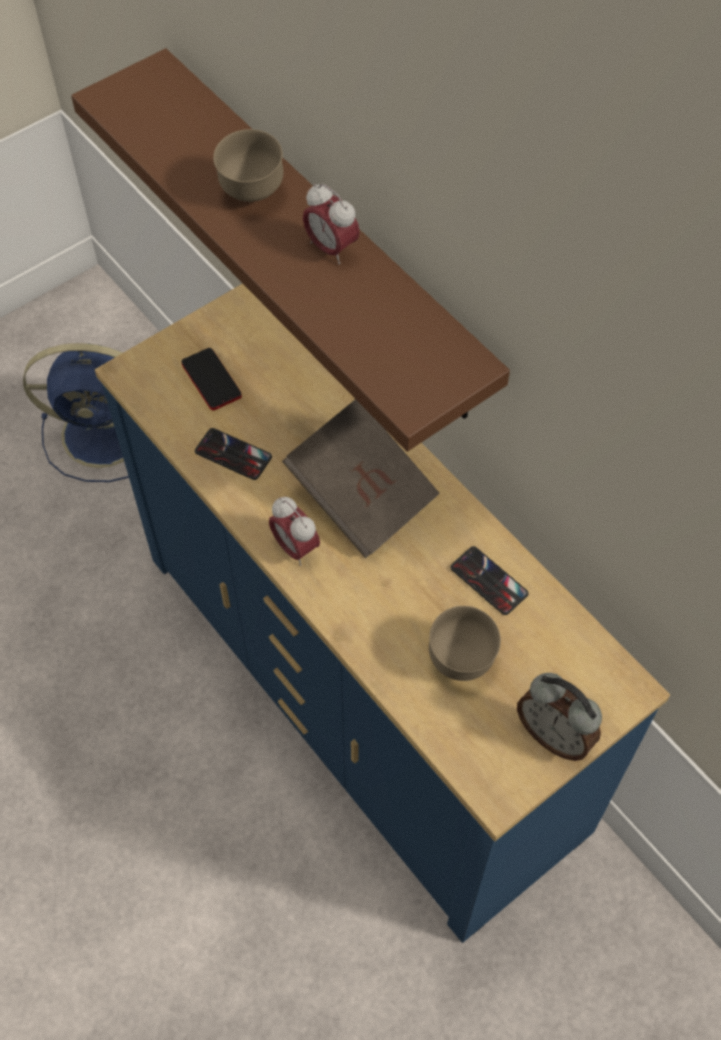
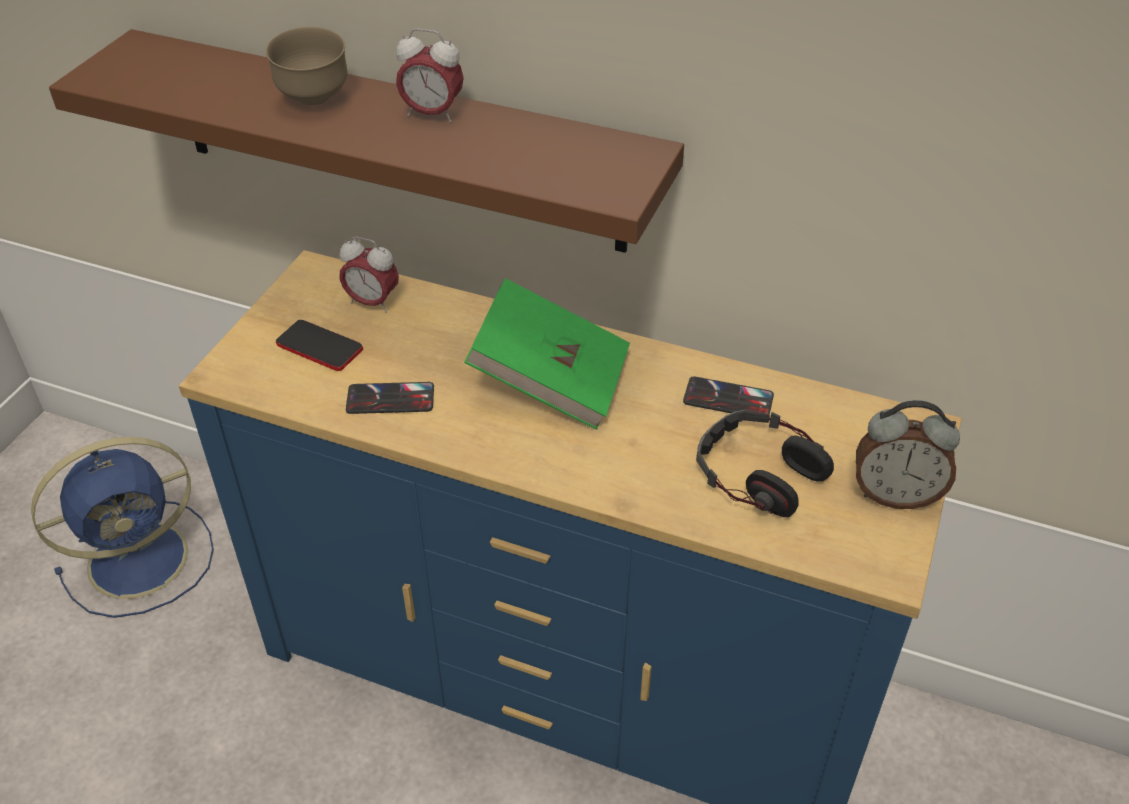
camera: 30 degrees left, 15 degrees down
alarm clock [269,497,320,566] -> alarm clock moved to [339,237,399,313]
brown book [282,399,440,558] -> green book [464,278,630,430]
brown bowl [429,606,501,681] -> headphones [696,409,834,517]

